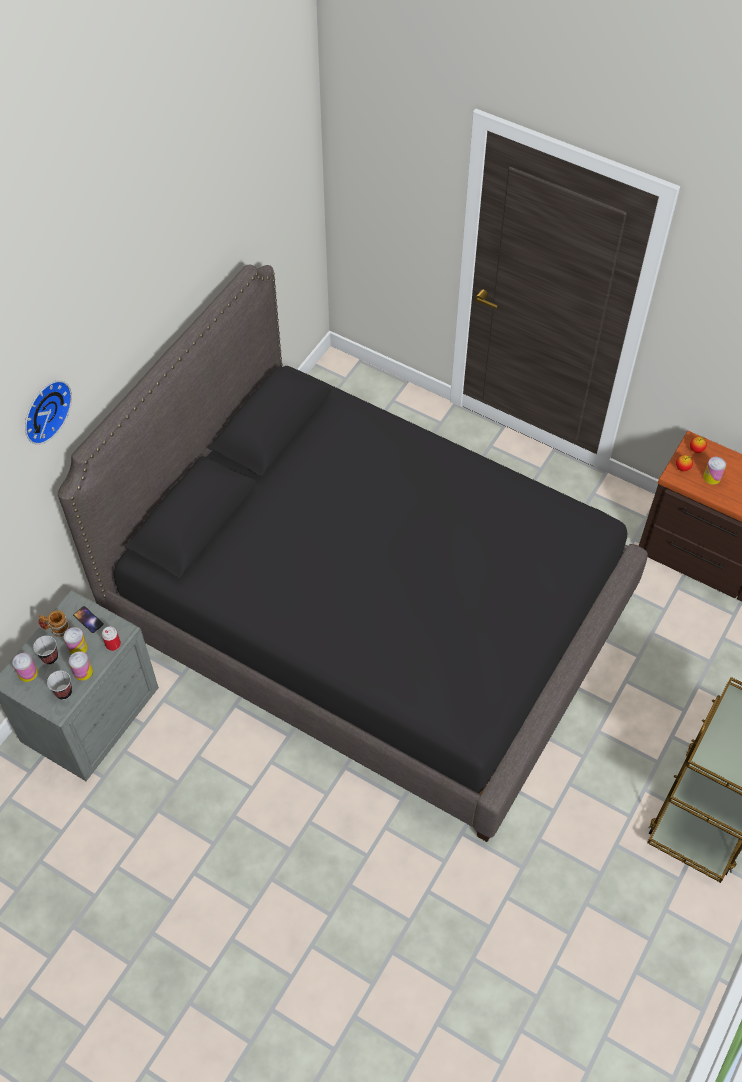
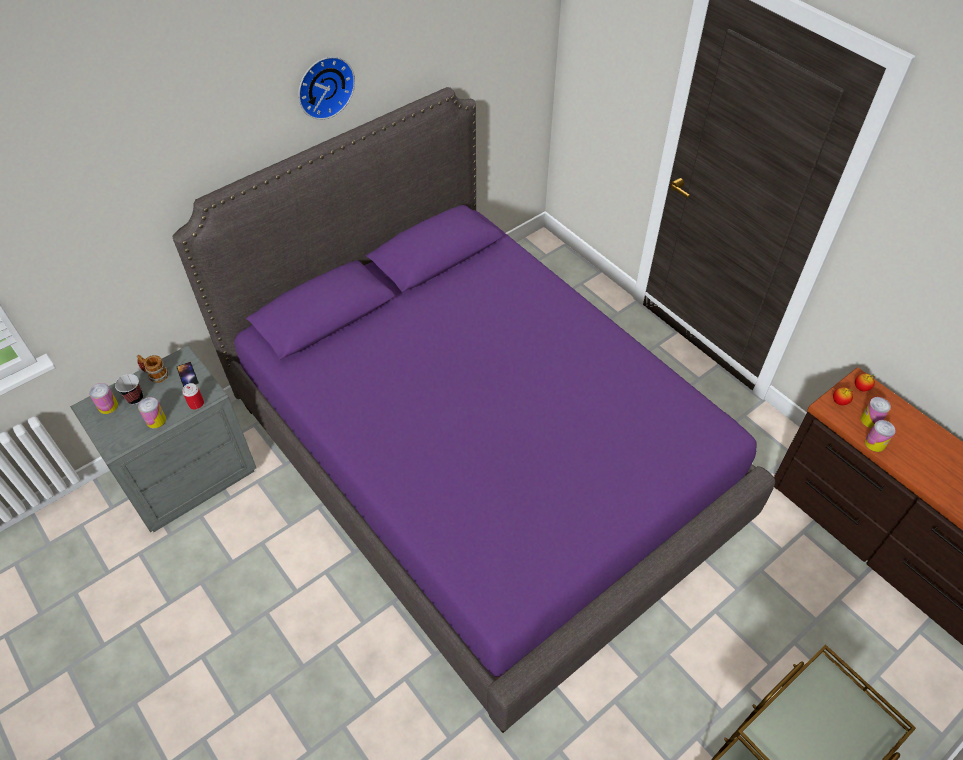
camera: 20 degrees right, 5 degrees down
wall clock [25,380,72,445] -> wall clock moved to [298,57,355,120]
cup [47,671,72,700] -> none
black bed [58,264,648,842] -> purple bed [173,87,775,733]
can [64,627,88,655] -> can moved to [865,420,896,452]

